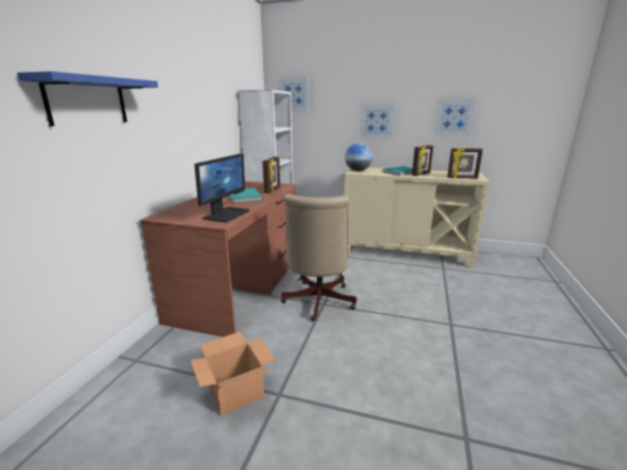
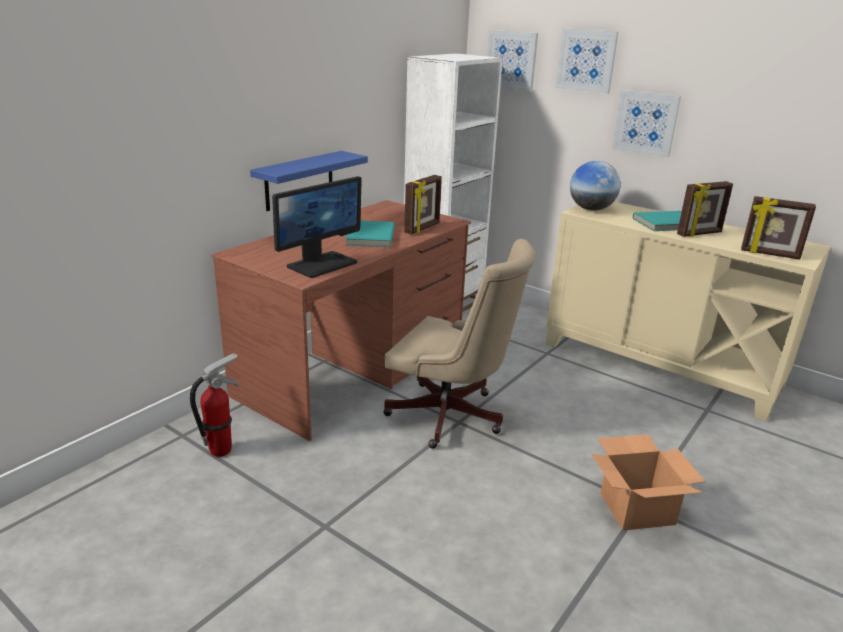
camera: 20 degrees right, 5 degrees up
blue shelf [17,71,158,126] -> blue shelf moved to [250,151,368,211]
cardboard box [190,331,276,416] -> cardboard box moved to [592,434,705,531]
beige office chair [281,194,357,321] -> beige office chair turned 90 degrees counterclockwise [383,239,536,449]
picture [435,99,476,135] -> picture moved to [556,28,619,94]
none -> fire extinguisher [190,353,239,457]

